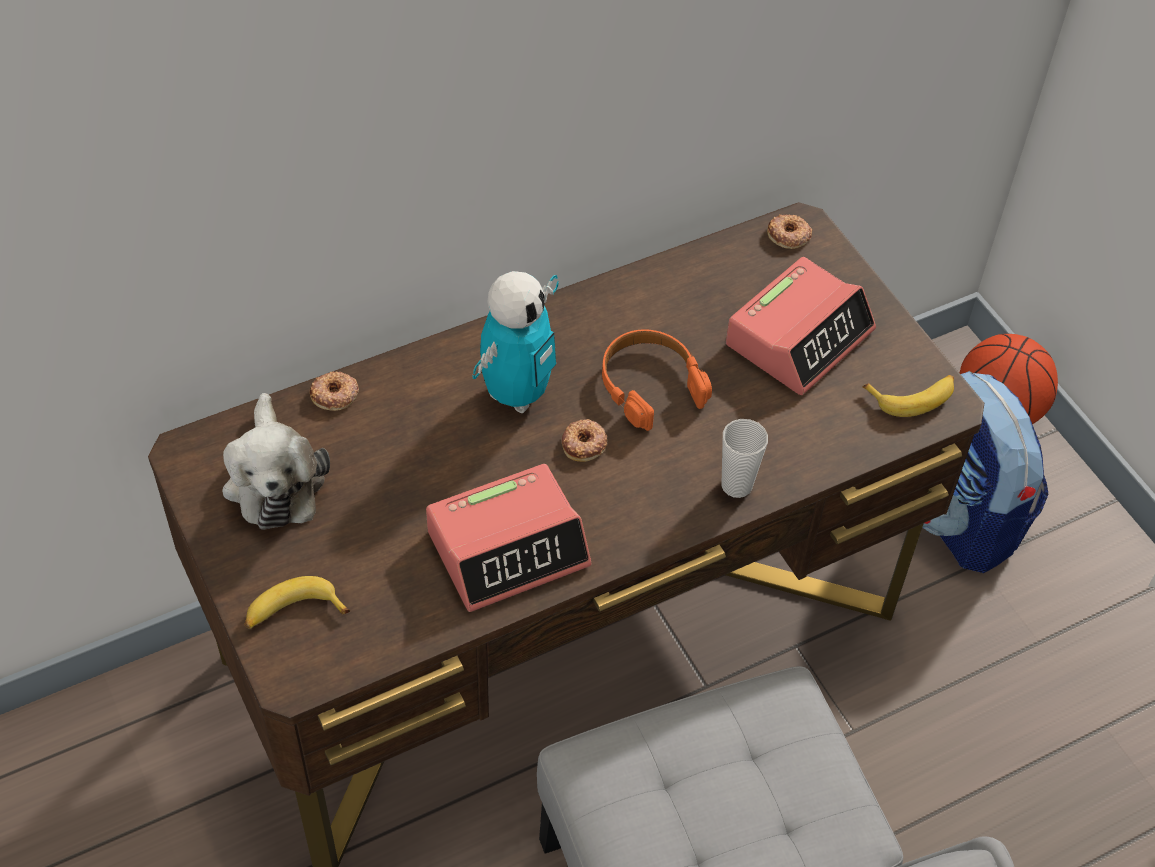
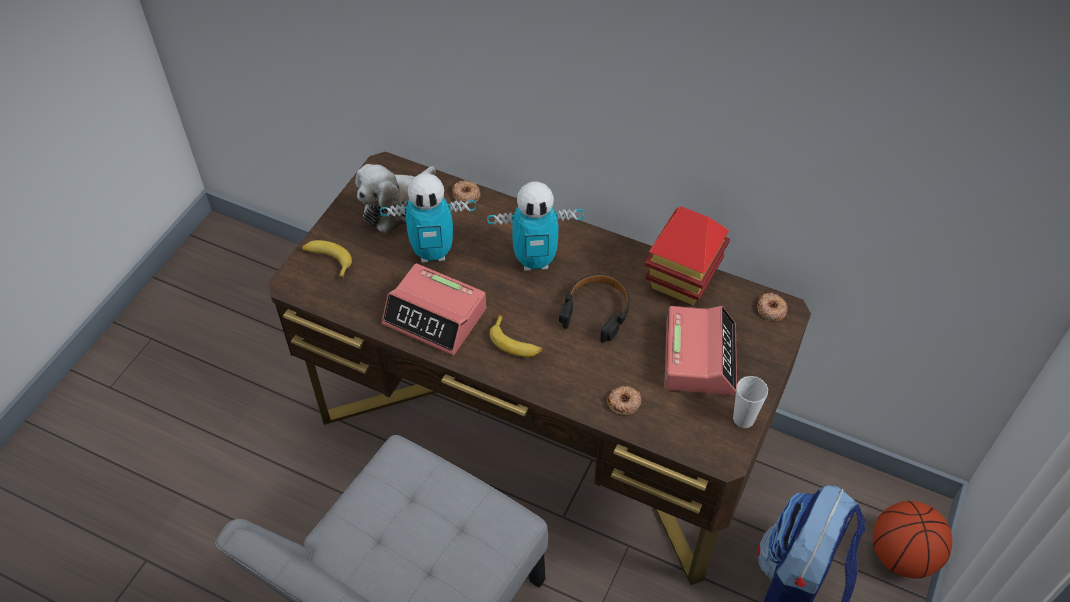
camera: 55 degrees right, 0 degrees up
donut [562,419,607,462] -> donut moved to [607,386,642,415]
orange headphones [602,329,712,431] -> black headphones [559,274,630,343]
cup [721,419,768,498] -> cup moved to [733,376,768,428]
alarm clock [726,257,876,395] -> alarm clock turned 90 degrees counterclockwise [664,306,737,395]
banana [862,375,954,417] -> banana moved to [490,314,543,357]
none -> toy robot [380,173,476,262]
none -> toy house [645,206,730,305]

